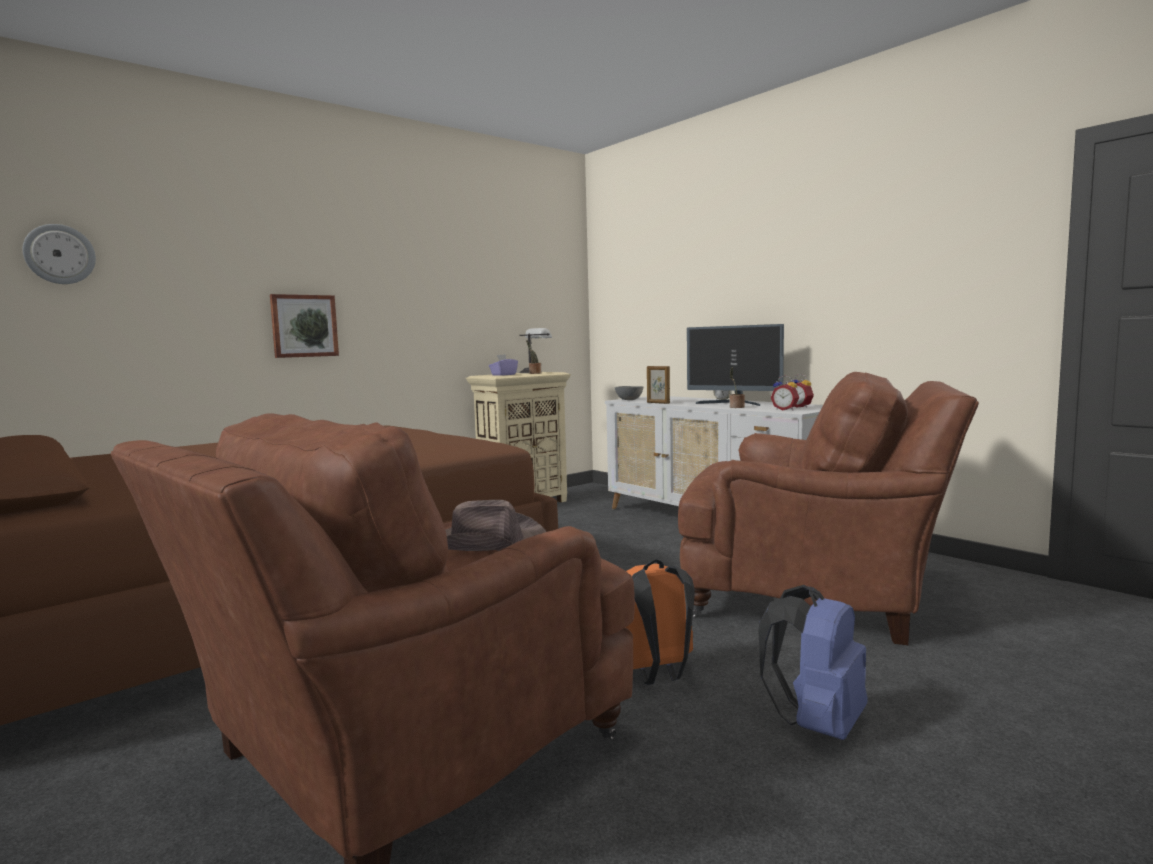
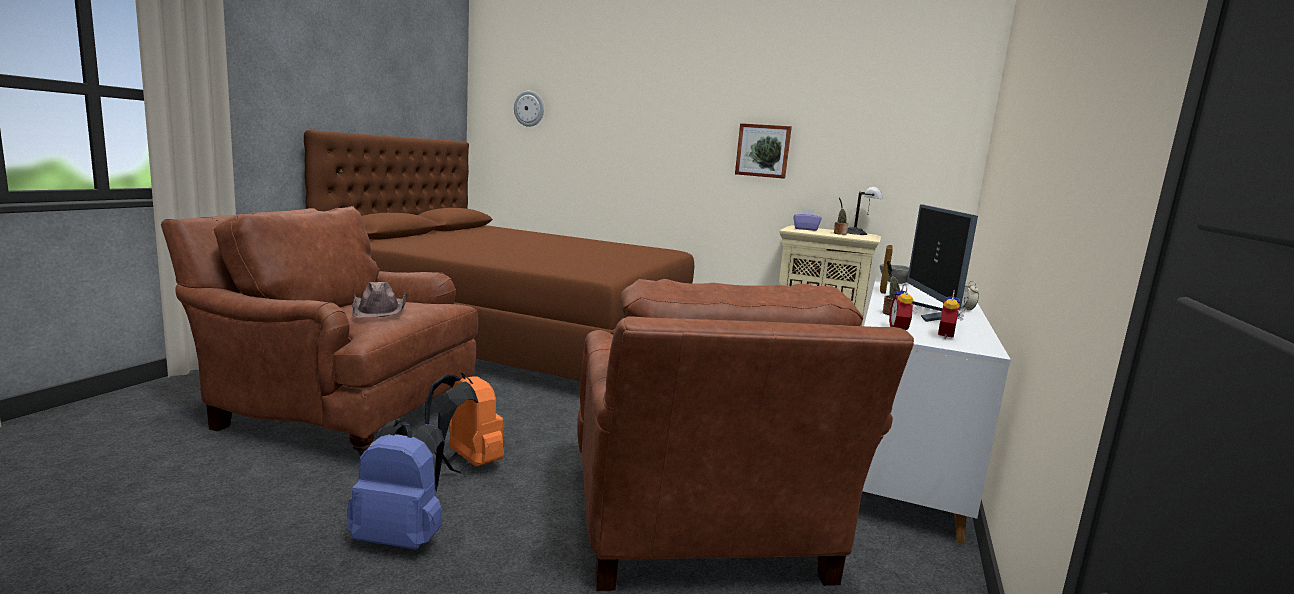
camera: 60 degrees right, 5 degrees up
picture [270,294,339,358] -> picture moved to [735,123,792,179]

